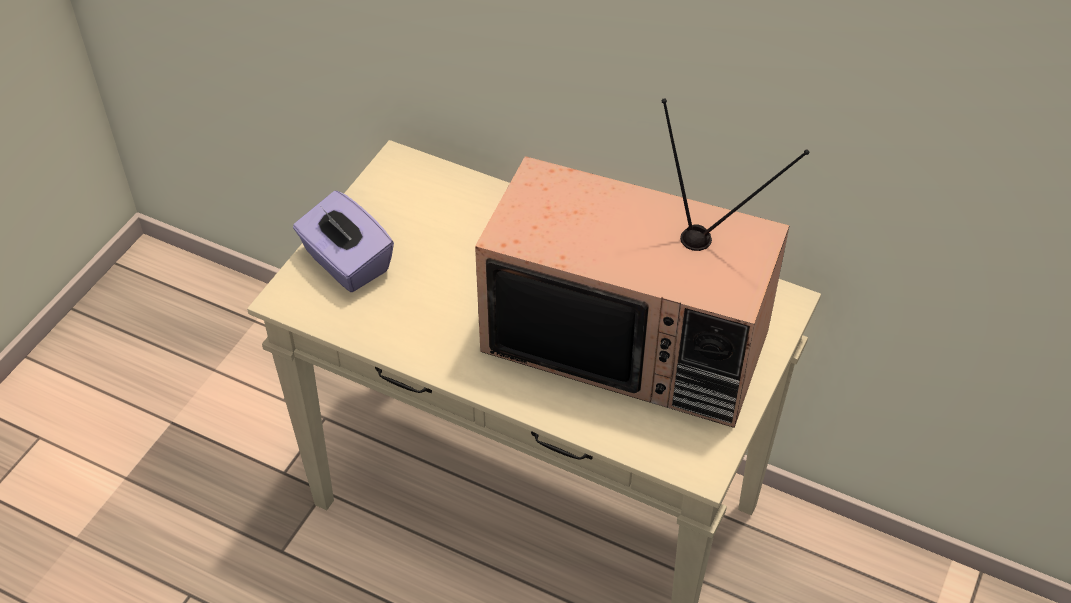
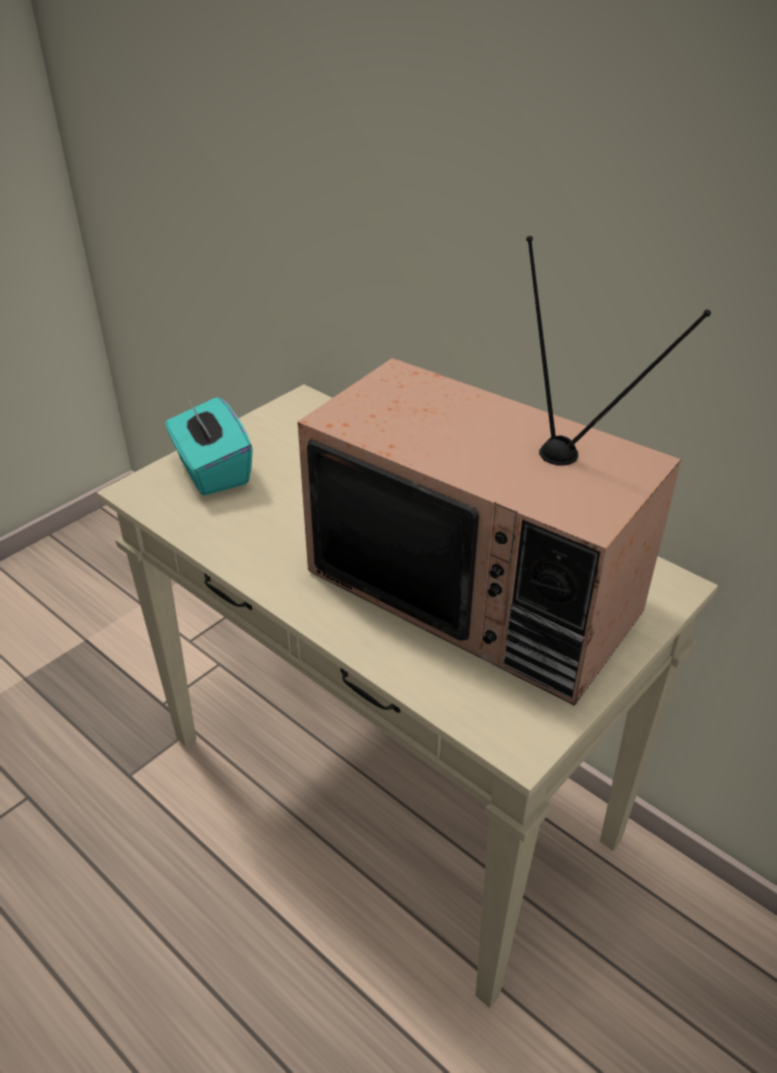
camera: 15 degrees right, 10 degrees down
purple tissue box [293,191,394,292] -> turquoise tissue box [165,396,253,496]

